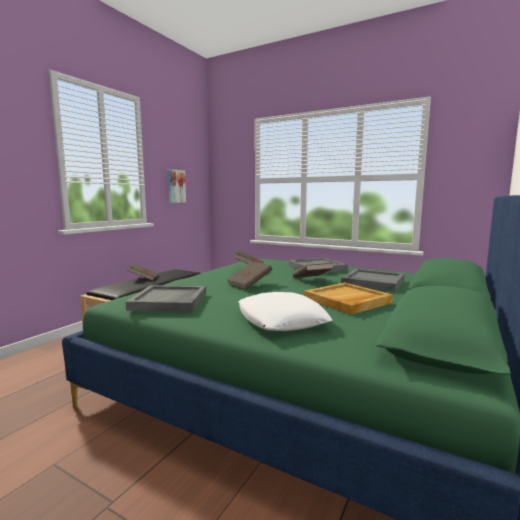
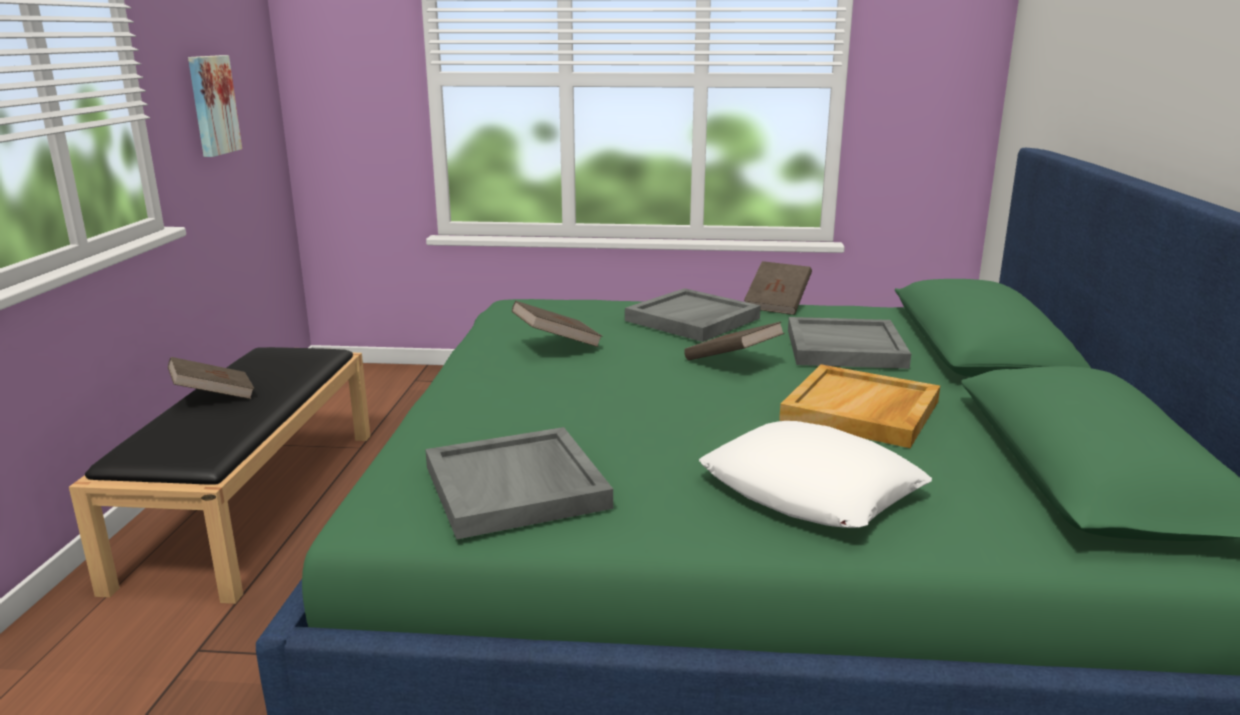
camera: 25 degrees left, 10 degrees up
brown book [227,261,272,290] -> brown book moved to [744,261,812,315]

